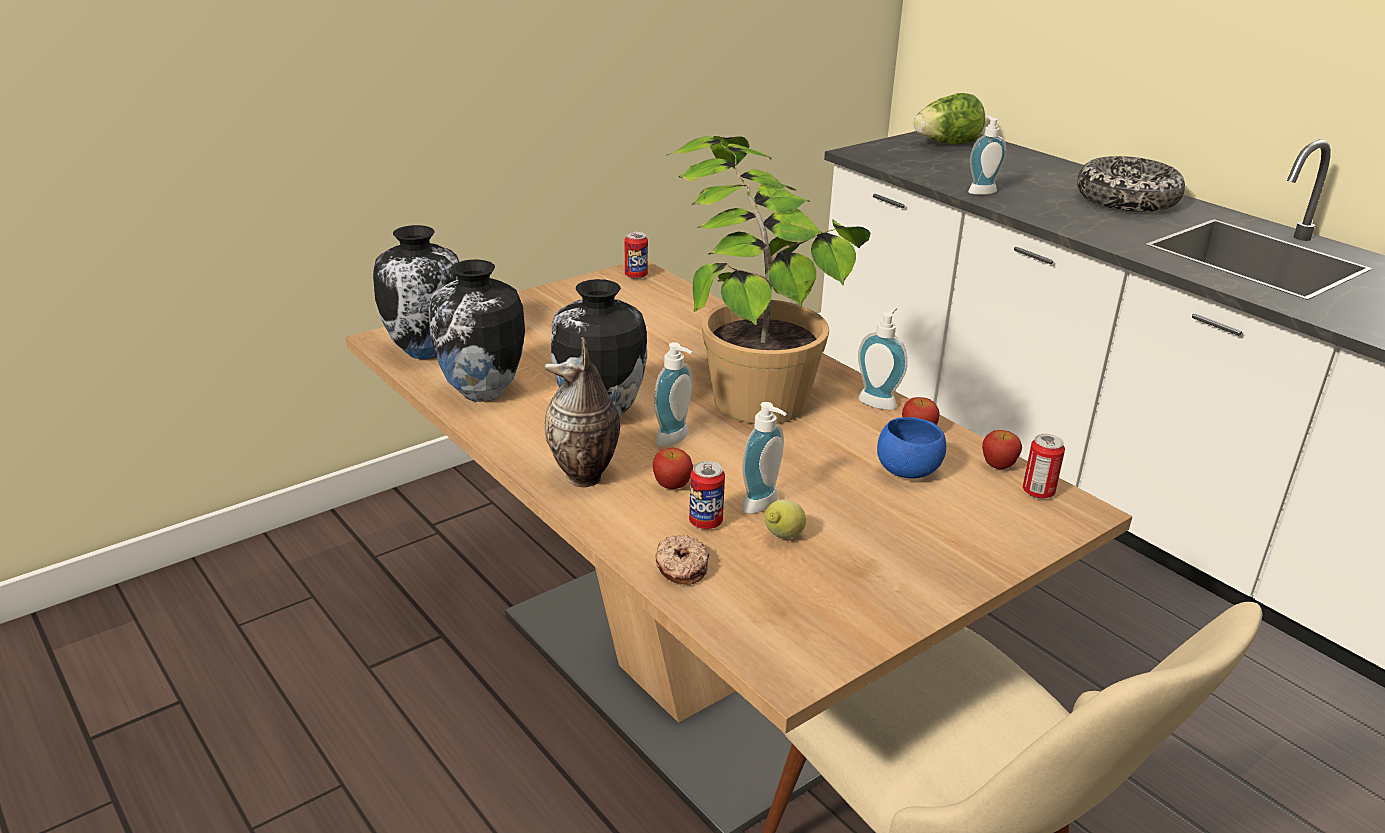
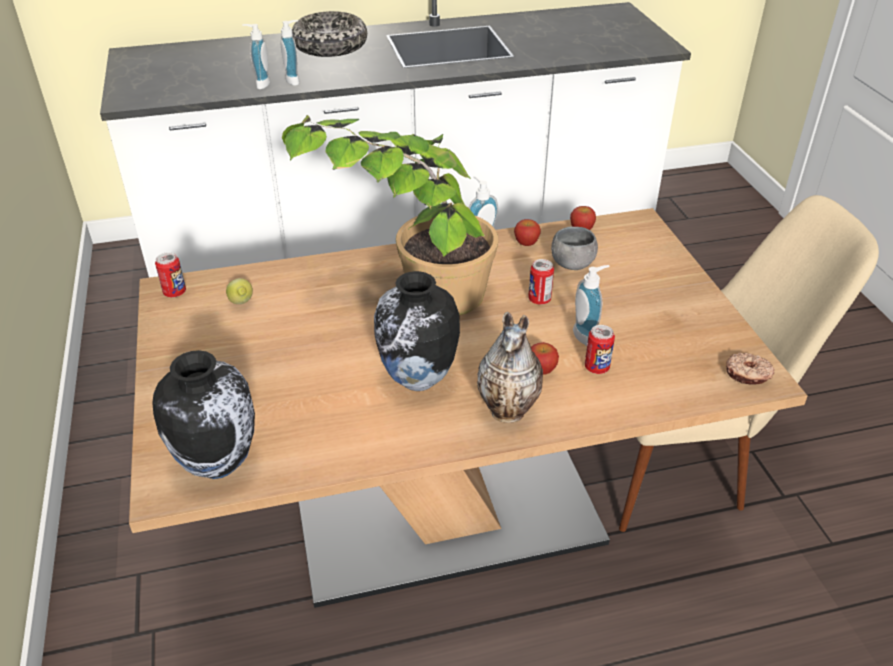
camera: 65 degrees left, 10 degrees up
vase [429,260,525,402] -> none
soap dispenser [654,342,692,447] -> soap dispenser moved to [280,20,299,86]
donut [656,535,710,585] -> donut moved to [726,352,775,384]
lemon [764,499,806,538] -> lemon moved to [226,278,253,304]
blue bowl [877,417,946,478] -> grey bowl [551,226,598,270]
lettuce [914,93,985,144] -> none
can [1023,434,1065,499] -> can moved to [528,259,554,305]

